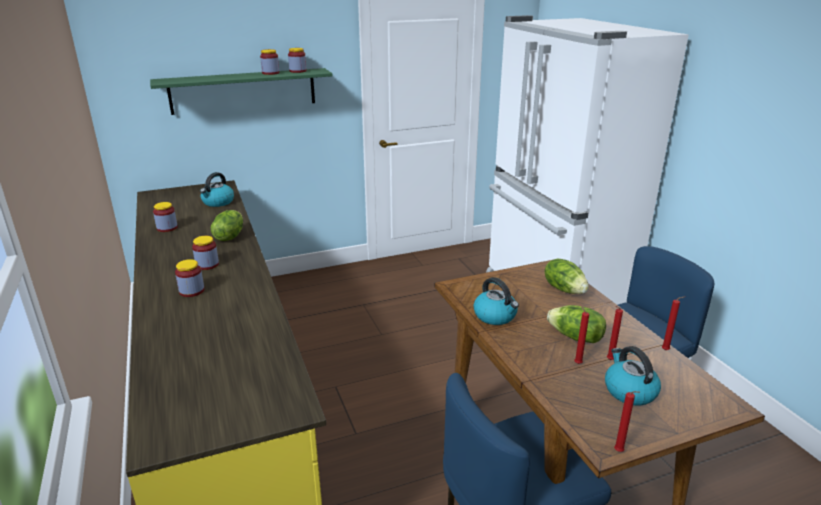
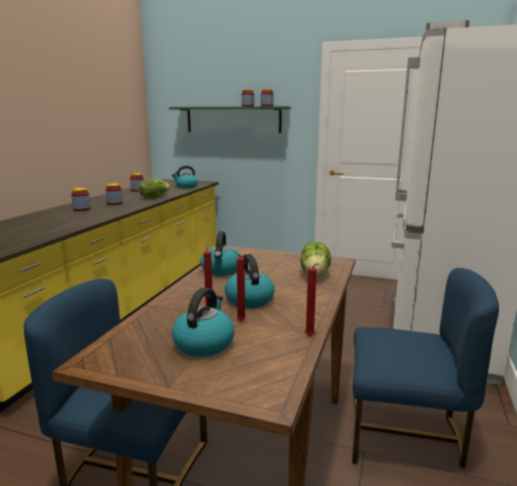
camera: 40 degrees right, 10 degrees down
lettuce [547,305,606,343] -> kettle [225,254,275,308]
red candle [614,391,640,452] -> none

